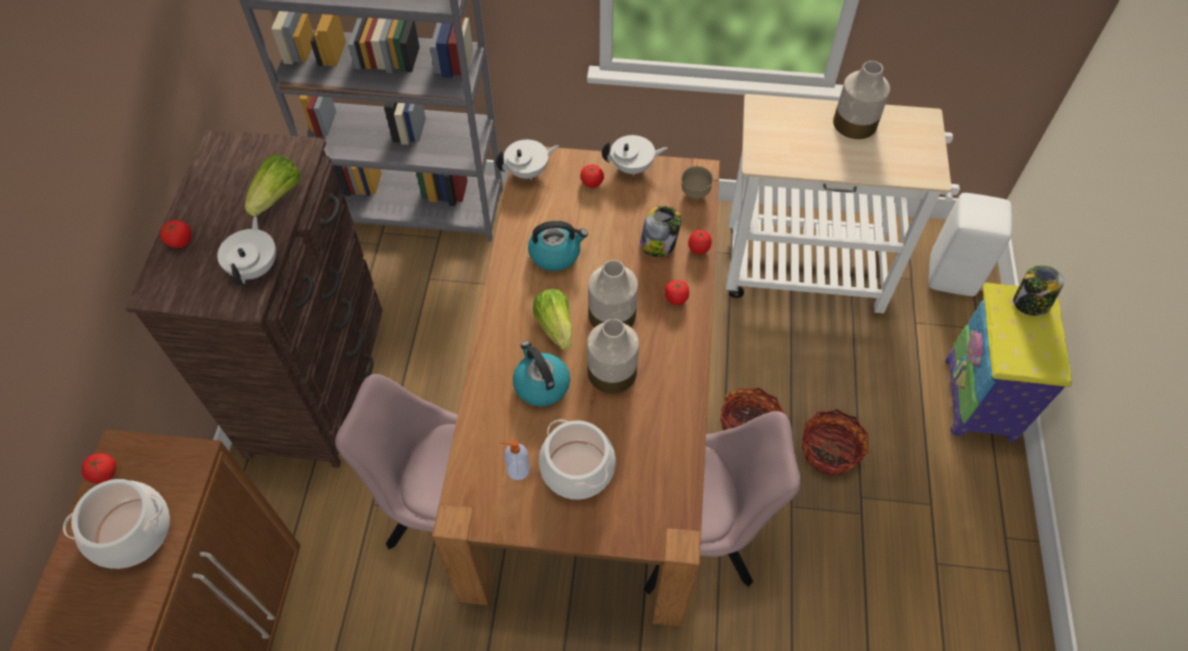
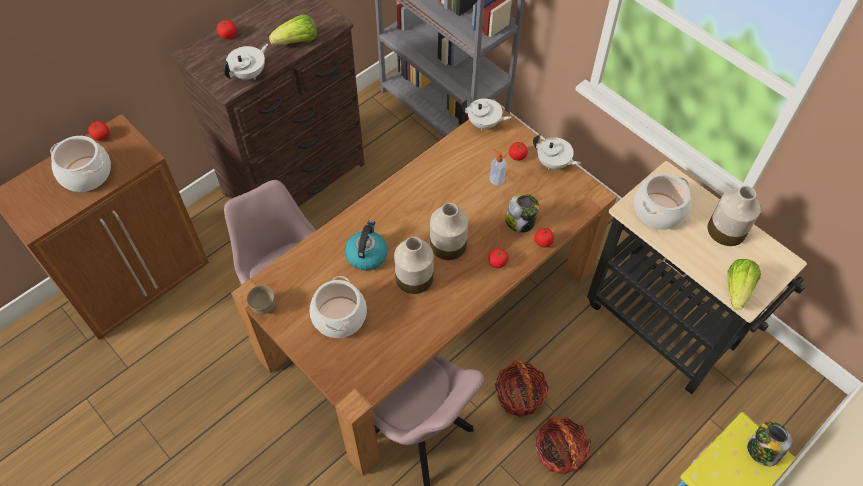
camera: 40 degrees right, 0 degrees up
soap dispenser [500,440,530,480] -> soap dispenser moved to [489,149,507,186]
kettle [528,221,588,271] -> none
lettuce [533,289,572,350] -> lettuce moved to [728,259,761,310]
brown bowl [682,166,713,199] -> brown bowl moved to [247,285,276,314]
white cart [726,94,960,313] -> black cart [587,161,807,394]
white stool [929,193,1012,296] -> none
none -> cooking pot [634,173,691,230]

